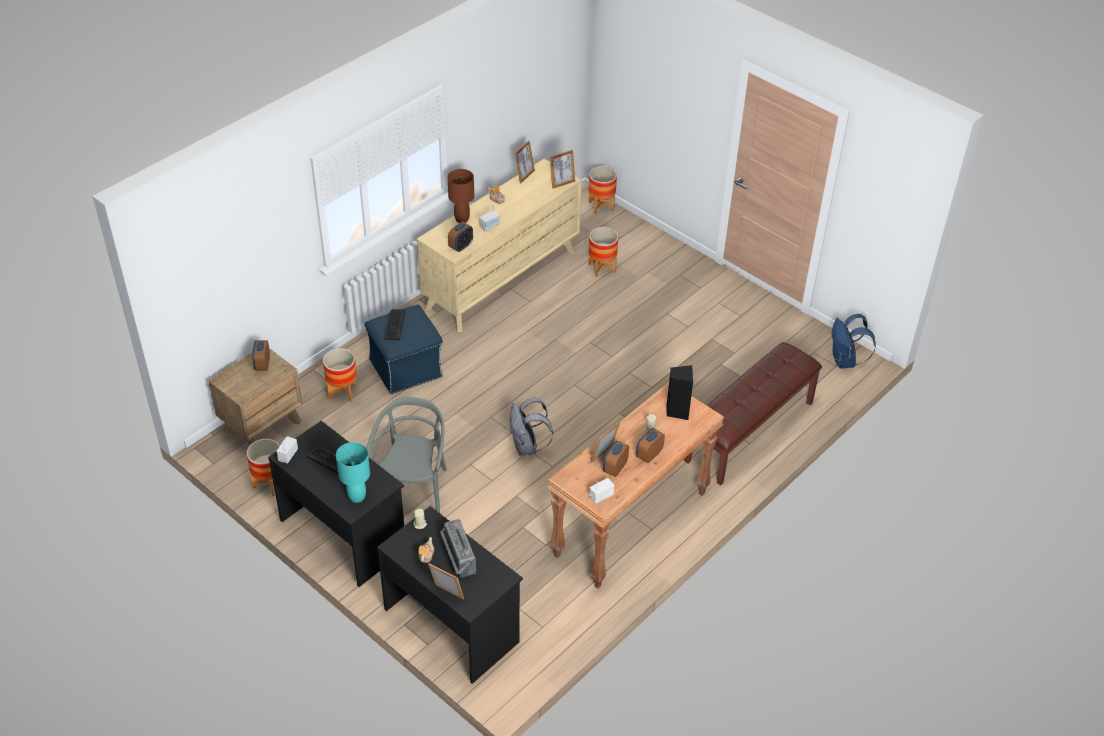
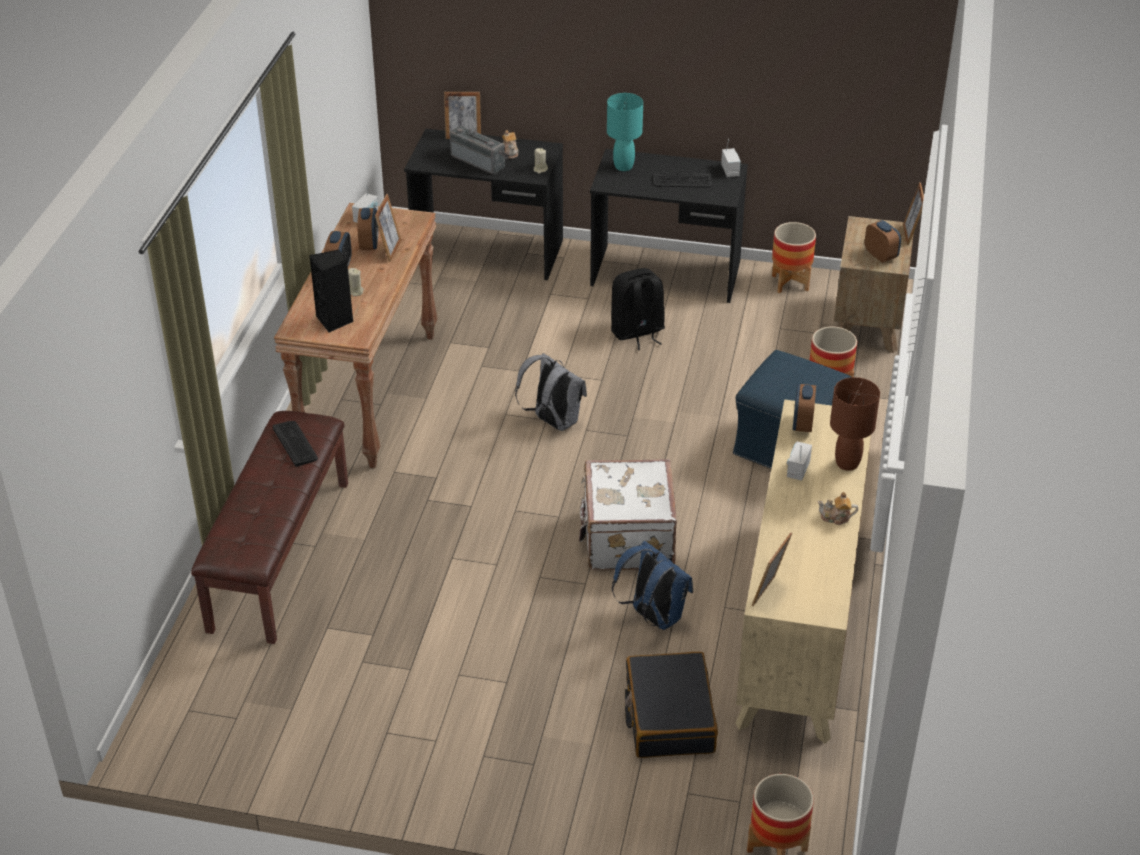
camera: 150 degrees right, 5 degrees down
grey chair [367,397,446,513] -> black backpack [611,268,665,350]
keyboard [384,309,405,341] -> keyboard moved to [273,421,318,467]
picture frame [514,141,535,183] -> picture frame moved to [903,182,924,246]
planter [588,227,618,277] -> black suitcase [625,652,718,758]
blue backpack [832,314,876,368] -> blue backpack moved to [612,541,693,630]
none -> white suitcase [579,459,677,571]

